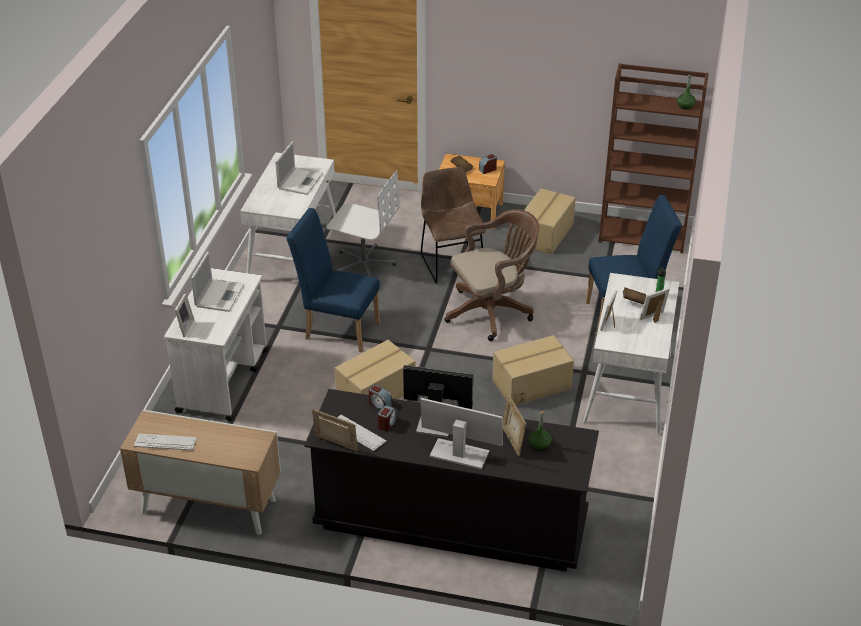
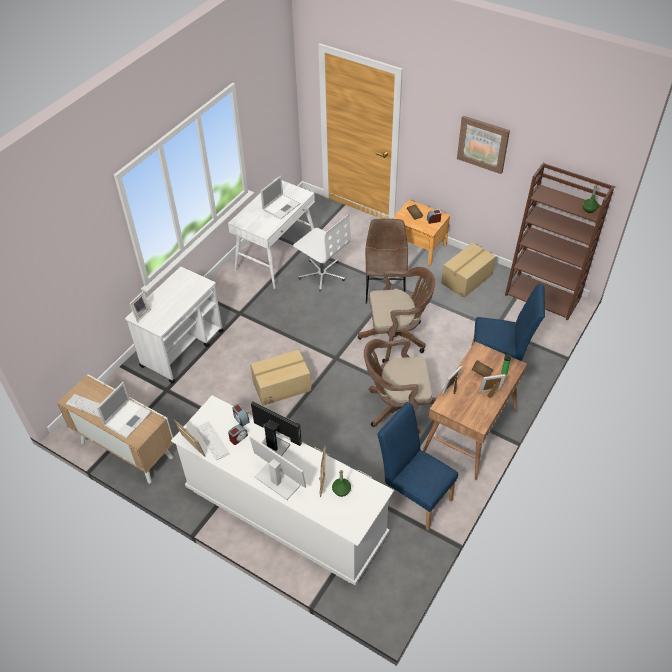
camera: 20 degrees right, 10 degrees up
laptop [191,252,244,312] -> laptop moved to [97,382,151,439]
blue chair [287,208,380,352] -> blue chair moved to [377,402,458,531]
black dresser [304,389,599,571] -> white dresser [171,395,394,586]
cardboard box [492,335,574,405] -> brown office chair [364,339,437,433]
white desk [583,273,679,434] -> brown desk [423,342,527,480]
none -> picture [457,116,510,174]

